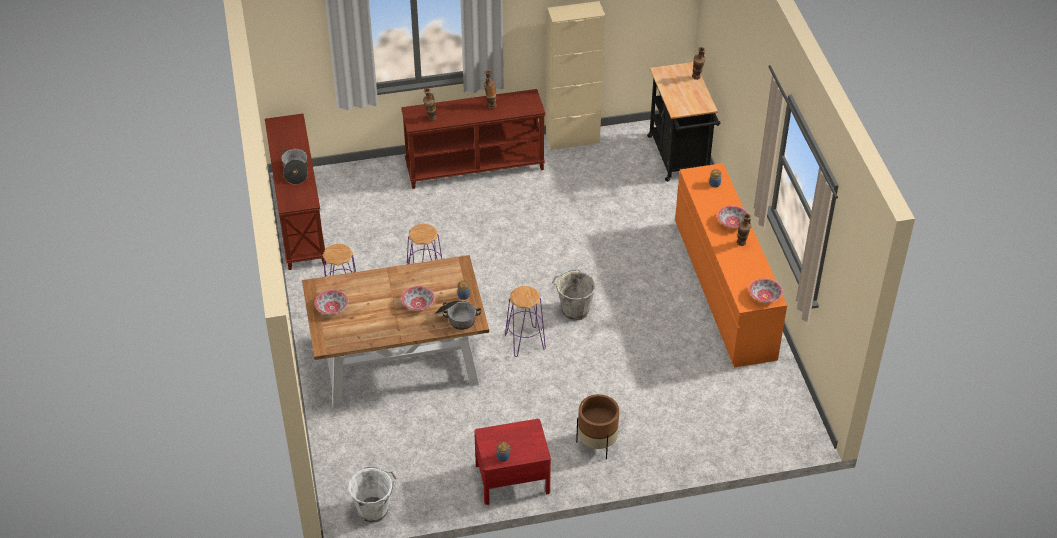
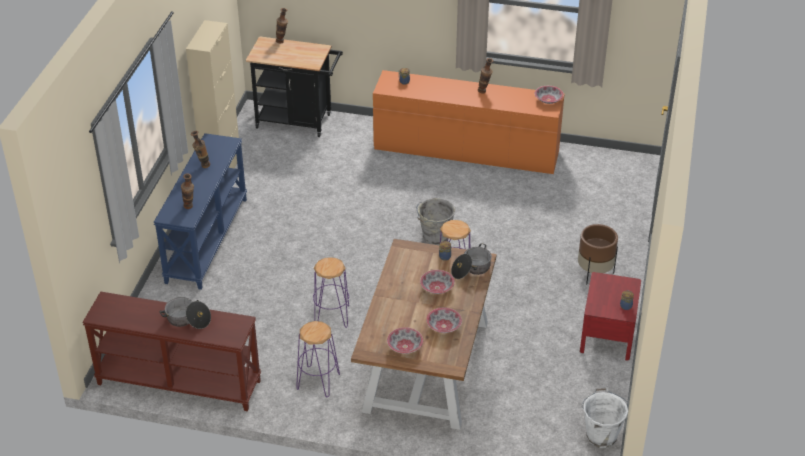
camera: 65 degrees left, 5 degrees down
brown console table [401,89,545,189] -> blue console table [153,133,247,290]
bowl [717,206,748,228] -> bowl moved to [426,308,462,333]

